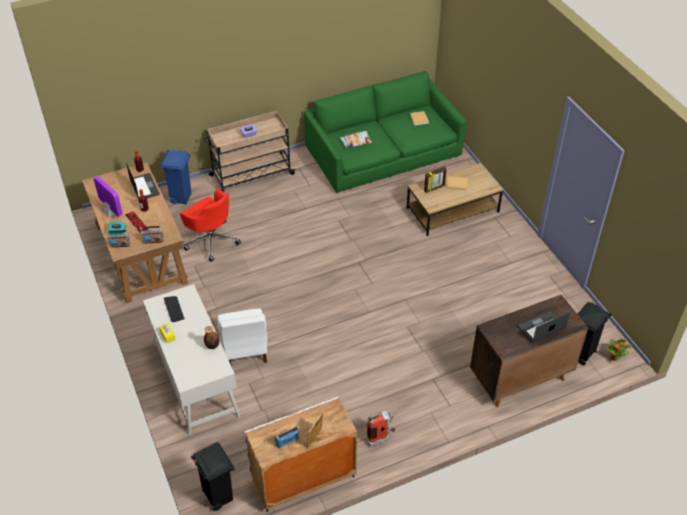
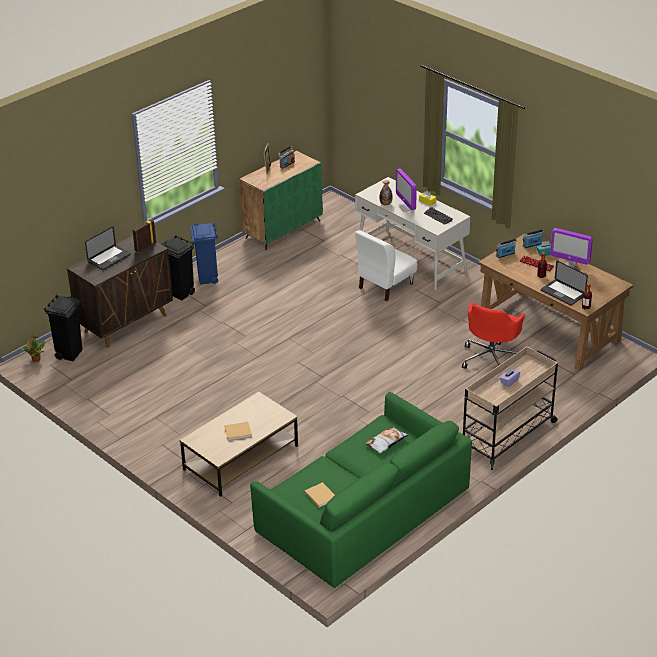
camera: 160 degrees right, 10 degrees down
blue trash can [160,150,191,204] -> blue trash can moved to [190,222,218,285]
red office chair [180,189,241,262] -> red office chair turned 90 degrees counterclockwise [462,302,525,369]
black trash can [191,442,235,511] -> black trash can moved to [161,235,195,300]
white chair [218,309,267,367] -> white chair turned 105 degrees counterclockwise [355,230,417,301]
white cabinet [245,397,357,512] -> green cabinet [240,151,323,250]
fire extinguisher [366,411,395,447] -> none
picture frame [424,167,447,193] -> picture frame moved to [133,219,156,252]
none -> monitor [396,169,417,212]

